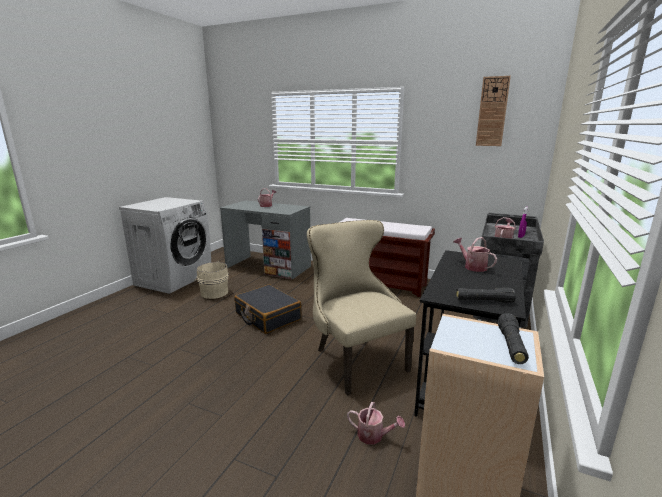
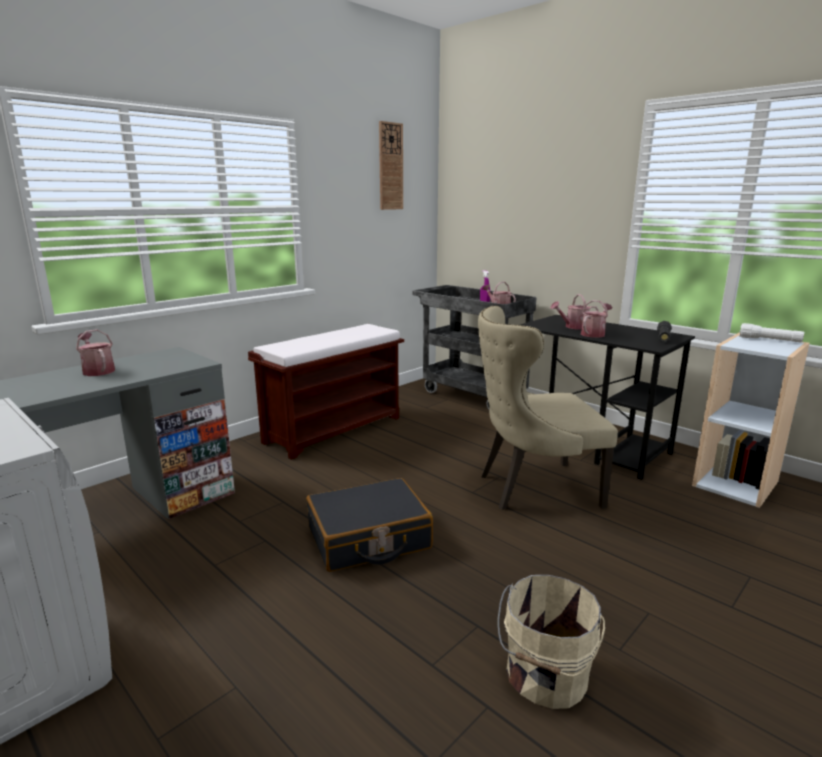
camera: 70 degrees left, 0 degrees up
beige bucket [194,260,229,299] -> beige bucket moved to [498,575,605,709]
watering can [347,402,405,445] -> watering can moved to [581,300,612,338]
black flashlight [498,313,529,364] -> white flashlight [739,323,804,342]

